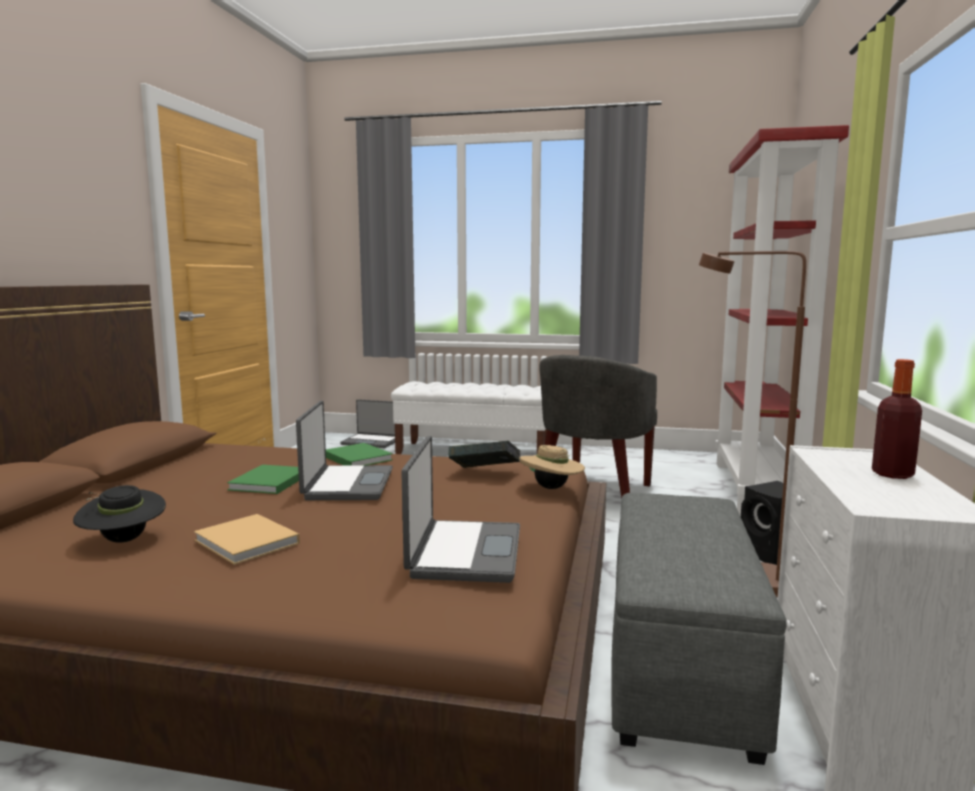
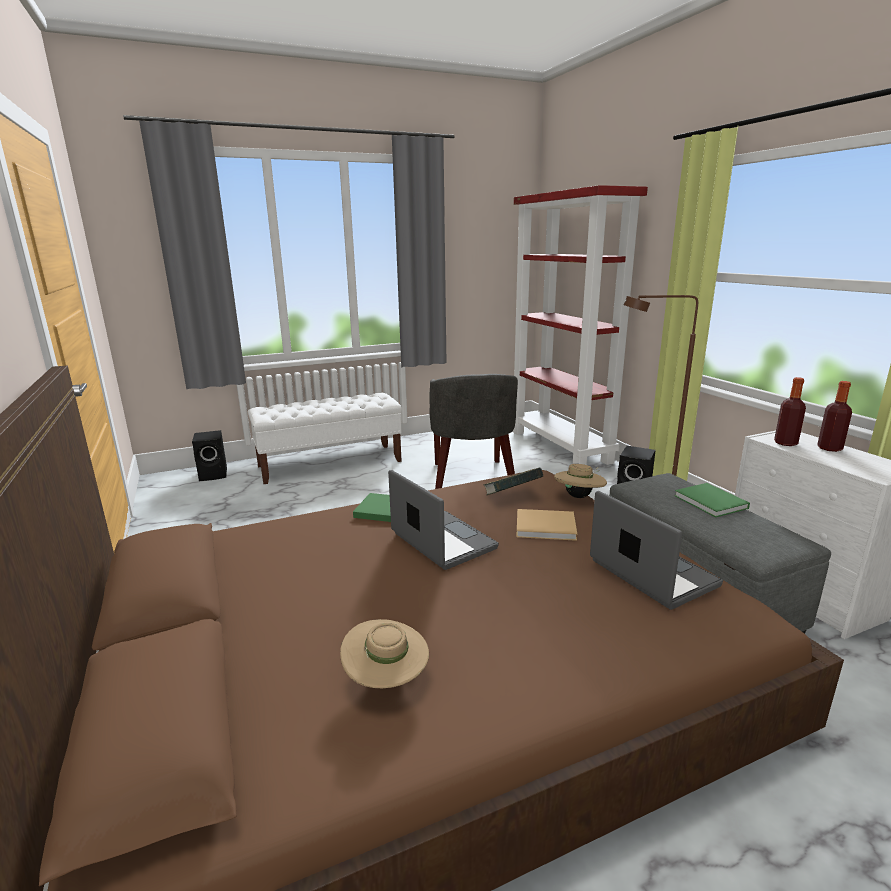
camera: 35 degrees left, 10 degrees up
black hat [73,485,166,543] -> beige hat [340,619,429,688]
beige book [194,514,300,565] -> beige book moved to [516,509,577,541]
green book [227,465,299,494] -> green book moved to [674,483,750,517]
laptop [340,399,395,448] -> black speaker [192,430,227,481]
none -> bottle [774,377,806,446]

